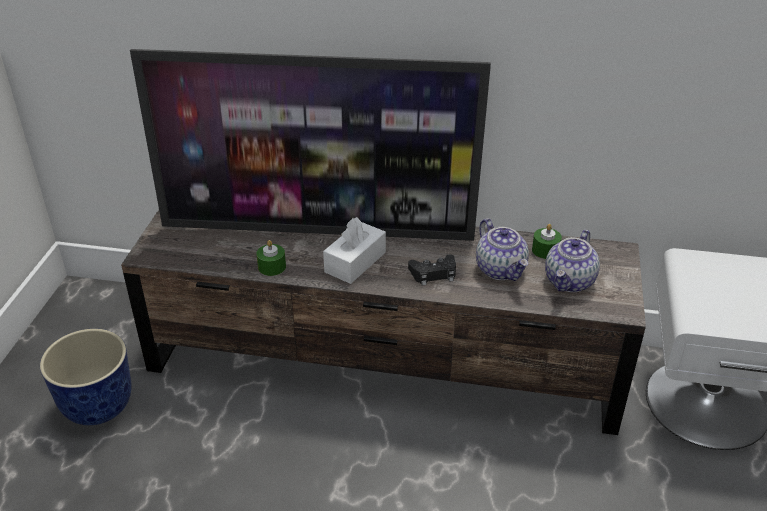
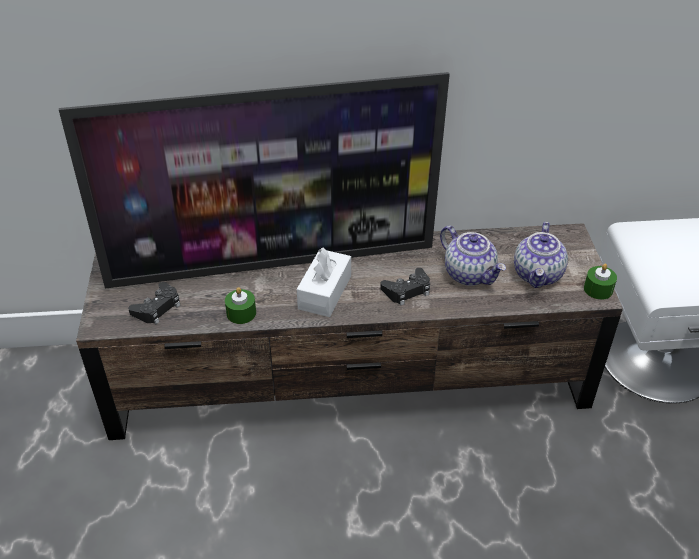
camera: 15 degrees left, 5 degrees up
planter [40,329,131,425] -> none
green candle [532,224,562,259] -> green candle moved to [584,264,617,300]
none -> black game controller [128,282,180,324]

